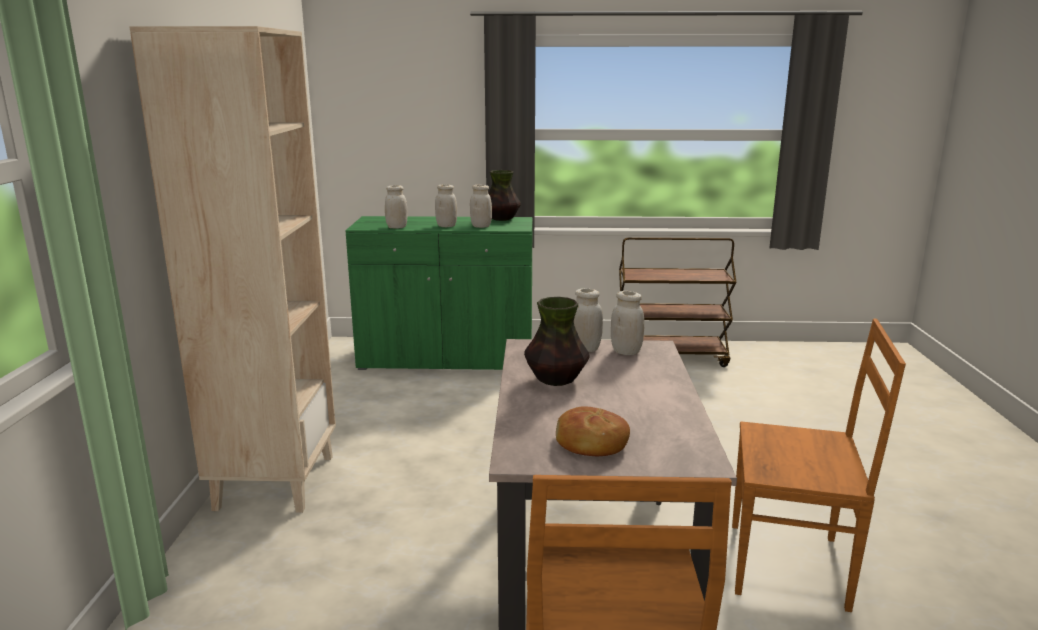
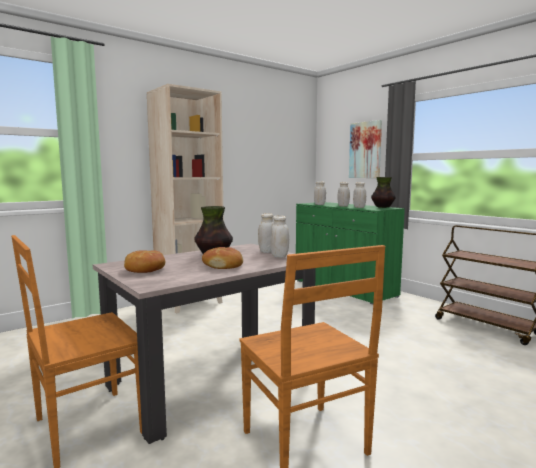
camera: 50 degrees right, 10 degrees down
none -> bread [202,247,243,269]
none -> picture [349,120,382,178]

